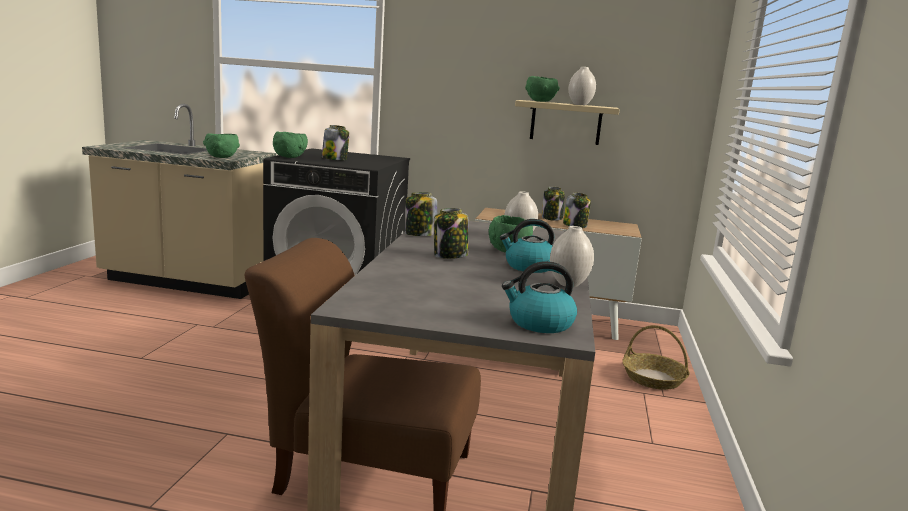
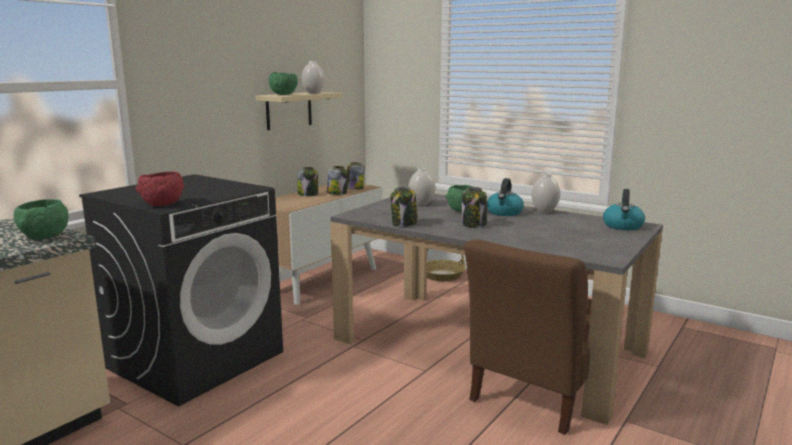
camera: 65 degrees left, 0 degrees up
green bowl [273,131,308,158] -> red bowl [135,172,184,206]
jar [322,125,349,160] -> jar moved to [347,162,365,190]

